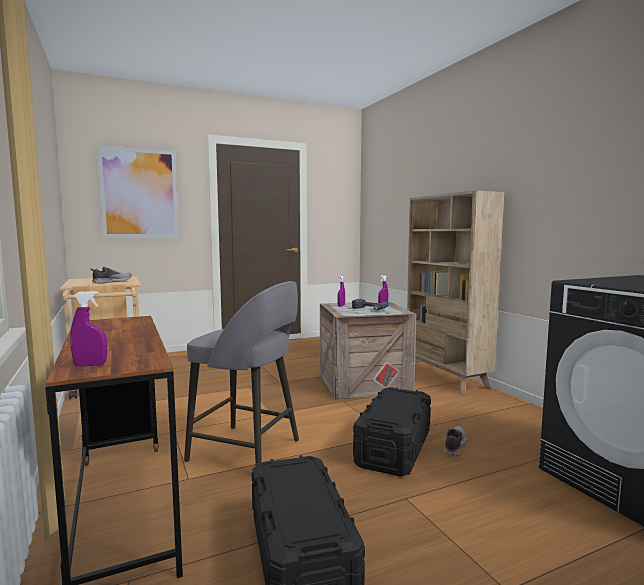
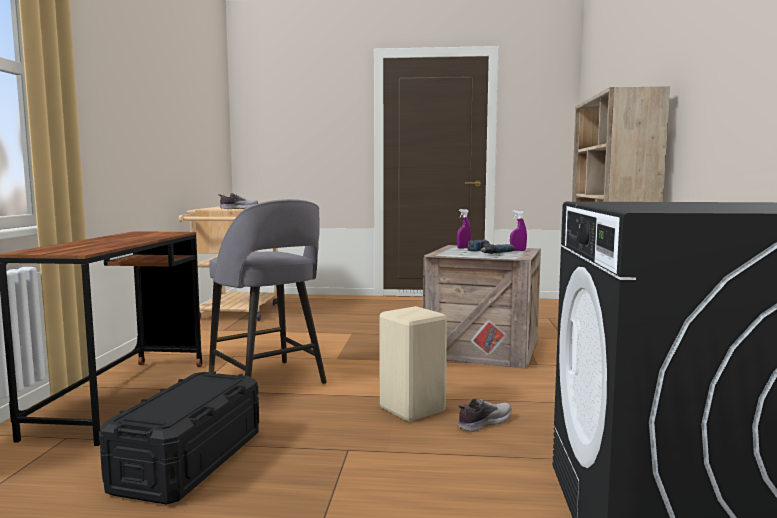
camera: 30 degrees right, 0 degrees up
purple spray bottle [70,291,107,367] -> none
picture [97,145,179,238] -> none
black storage box [353,387,431,477] -> beige stool [379,306,447,421]

